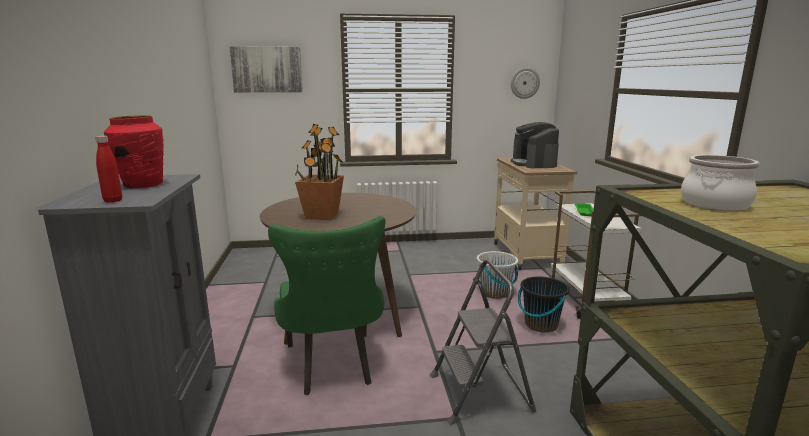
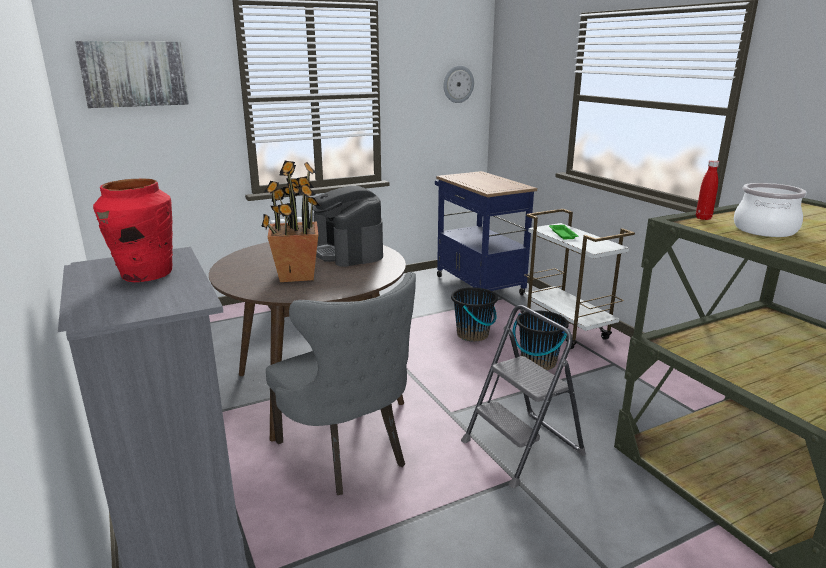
camera: 20 degrees left, 5 degrees up
red bottle [95,136,122,203] -> red bottle moved to [696,160,719,220]
green chair [268,216,386,395] -> grey chair [266,272,416,495]
white bucket [477,251,518,299] -> black bucket [451,288,498,342]
beige cart [494,158,577,270] -> blue cart [435,171,537,296]
coffee machine [511,122,559,168] -> coffee machine moved to [313,186,383,267]

